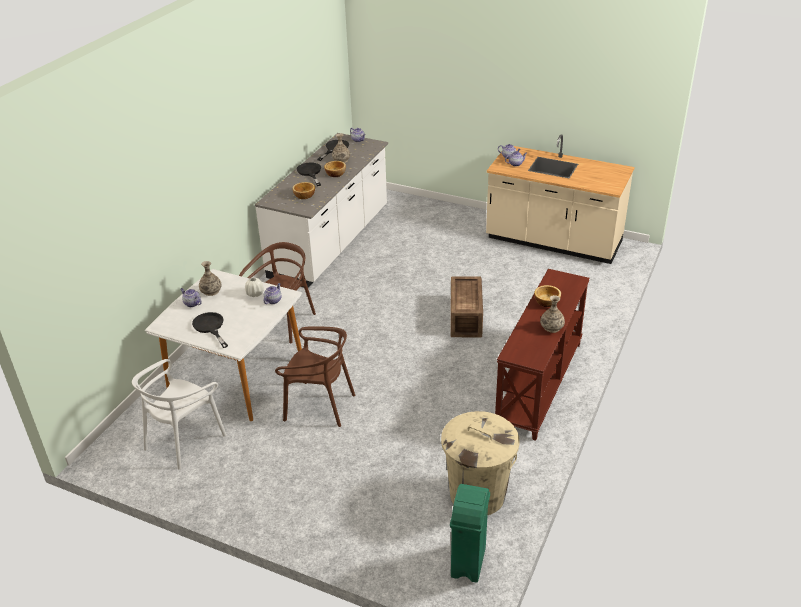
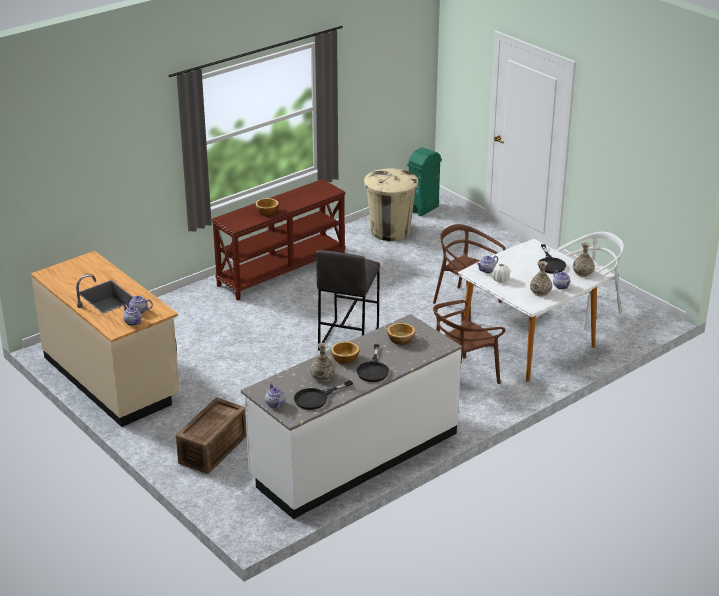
camera: 155 degrees left, 5 degrees down
crate [451,276,483,338] -> crate moved to [176,398,247,474]
vase [540,295,565,333] -> vase moved to [573,242,595,277]
none -> grey stool [316,250,380,351]

